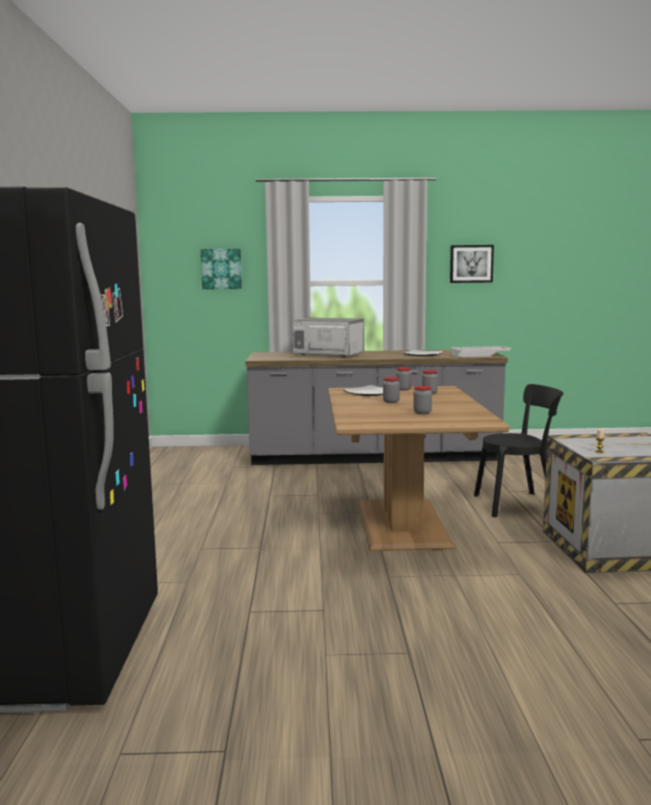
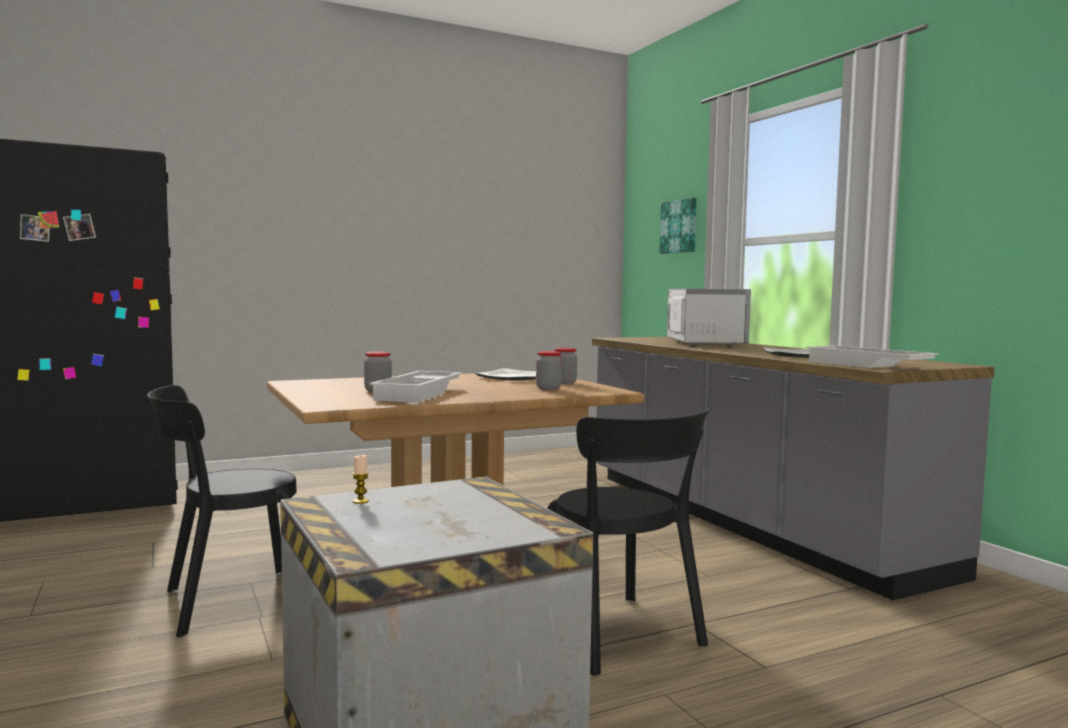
camera: 65 degrees right, 5 degrees down
jar [383,377,400,403] -> none
picture [450,245,494,283] -> none
none -> black chair [147,385,297,637]
none -> white tray [369,371,462,403]

